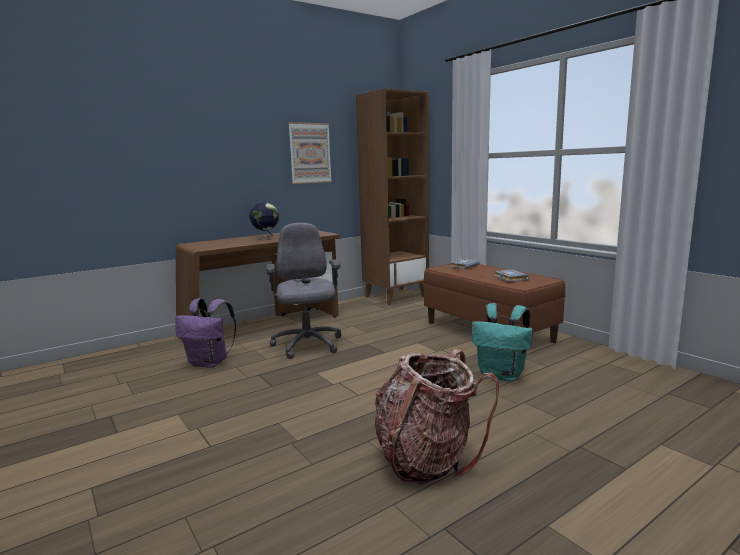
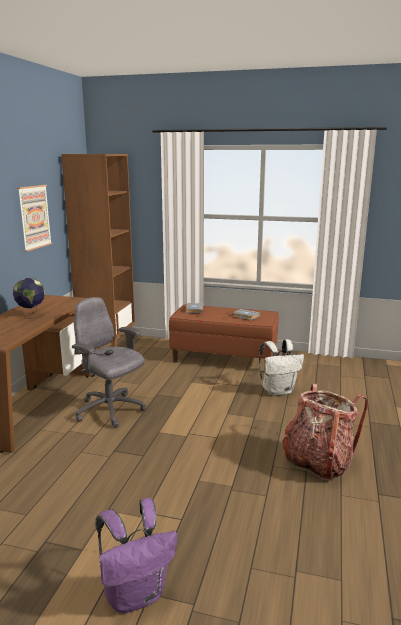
camera: 40 degrees left, 5 degrees up
purple backpack [175,298,236,368] -> purple backpack moved to [96,498,177,614]
turquoise backpack [472,303,533,381] -> white backpack [259,339,304,396]

